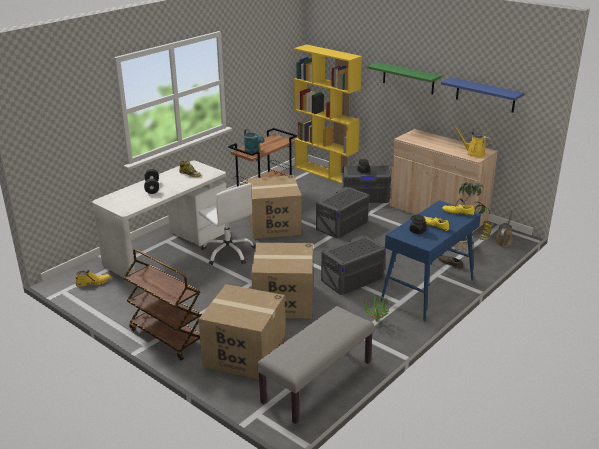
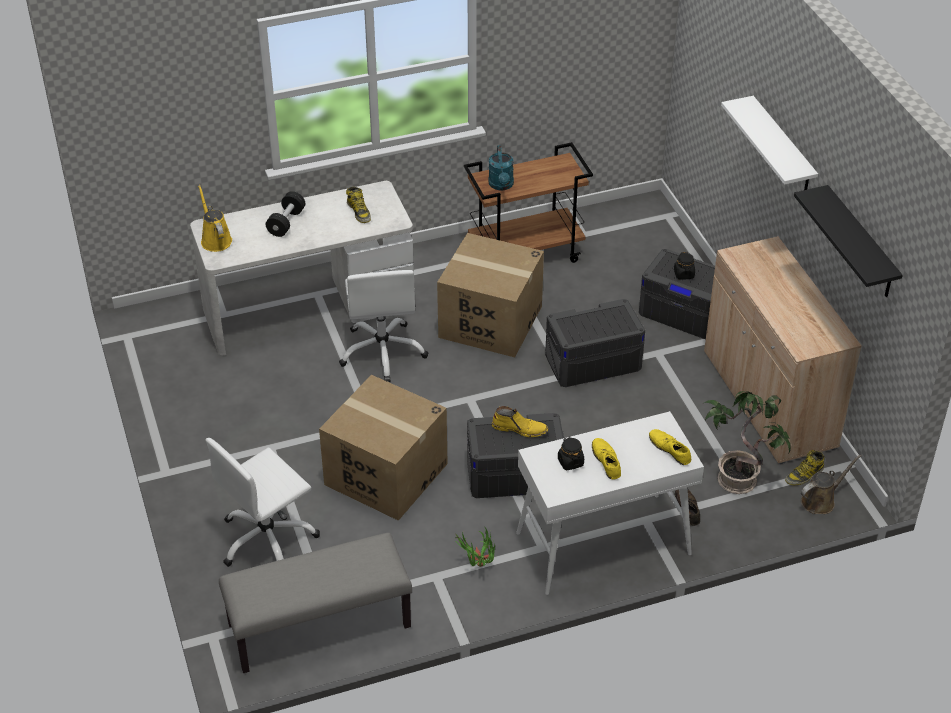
camera: 30 degrees right, 15 degrees up
yellow boot [76,270,111,287] -> yellow boot moved to [492,406,548,437]
brown cart [124,249,202,361] -> none
cardboard box [198,284,285,379] -> white office chair [206,438,320,567]
yellow bookcase [294,44,362,184] -> none
green shelf [367,62,442,94] -> white shelf [721,96,818,190]
blue console table [380,200,481,321] -> white console table [516,411,704,595]
blue shelf [441,77,524,113] -> black shelf [794,185,903,297]
yellow watering can [454,126,492,157] -> yellow watering can moved to [198,185,232,252]

